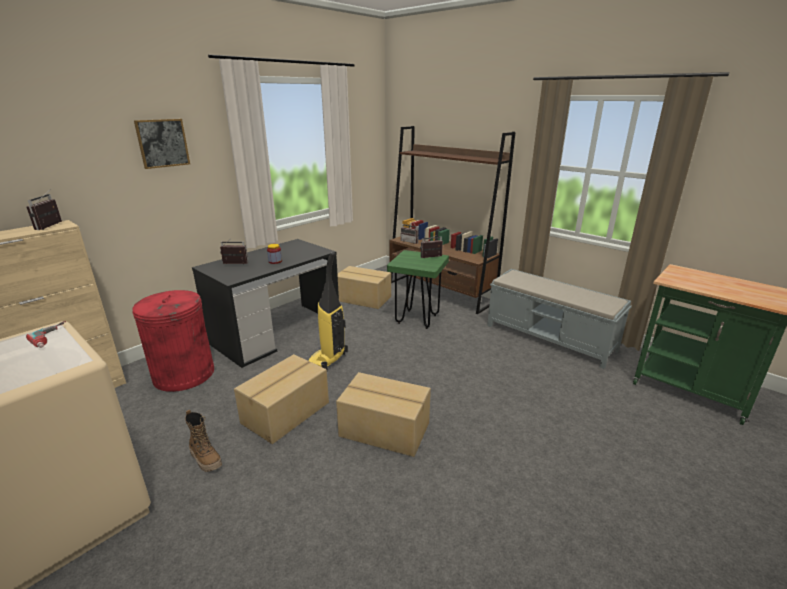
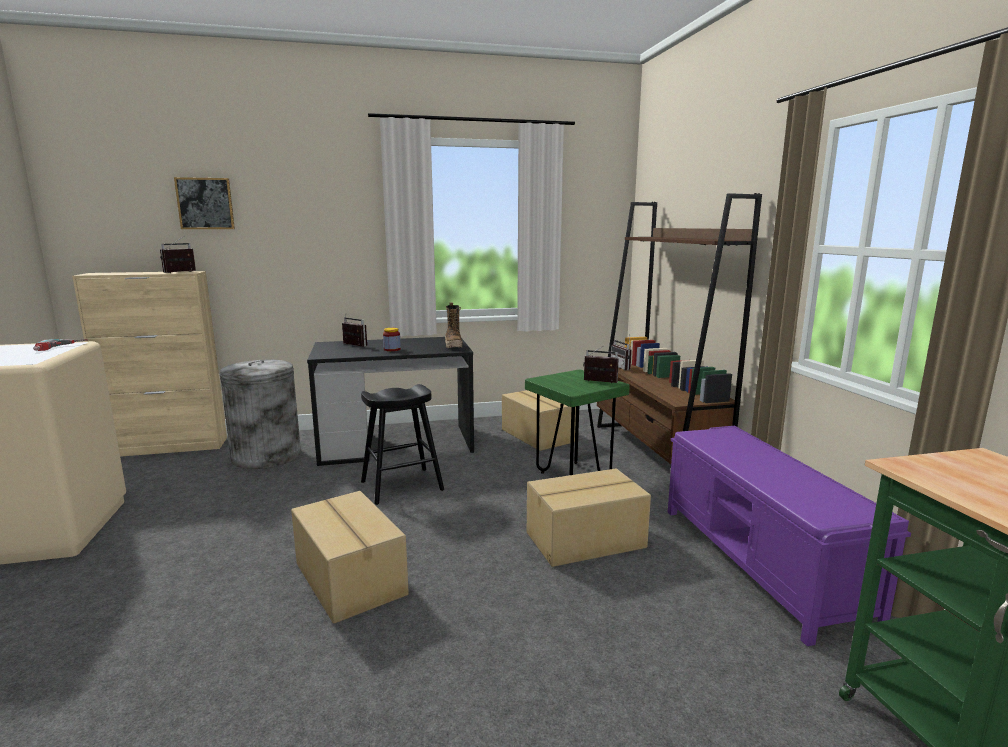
camera: 35 degrees right, 10 degrees down
red trash can [132,290,214,392] -> grey trash can [220,360,301,469]
picture [134,119,190,169] -> picture moved to [174,177,235,229]
boot [185,410,222,472] -> boot moved to [445,302,463,348]
cardboard box [234,354,329,444] -> cardboard box moved to [527,469,651,567]
vacuum cleaner [308,252,348,370] -> black stool [361,384,444,505]
grey bench [487,269,632,369] -> purple bench [668,426,911,646]

